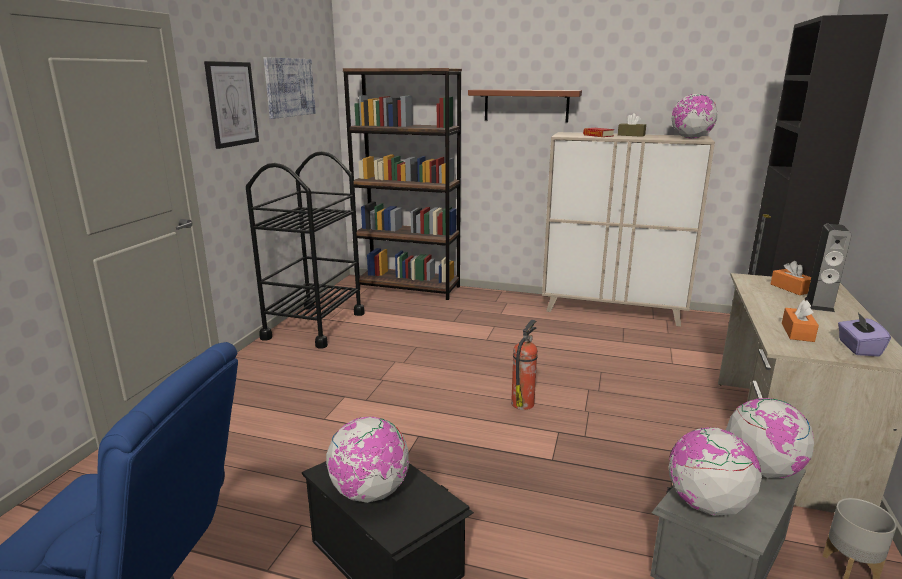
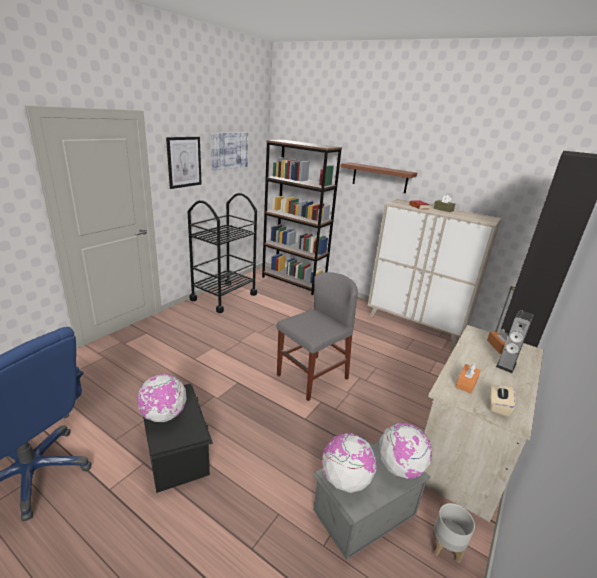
camera: 15 degrees right, 5 degrees up
fire extinguisher [511,320,538,410] -> grey chair [277,272,358,401]
globe [672,94,717,139] -> none
purple tissue box [838,313,891,357] -> beige tissue box [490,385,516,417]

